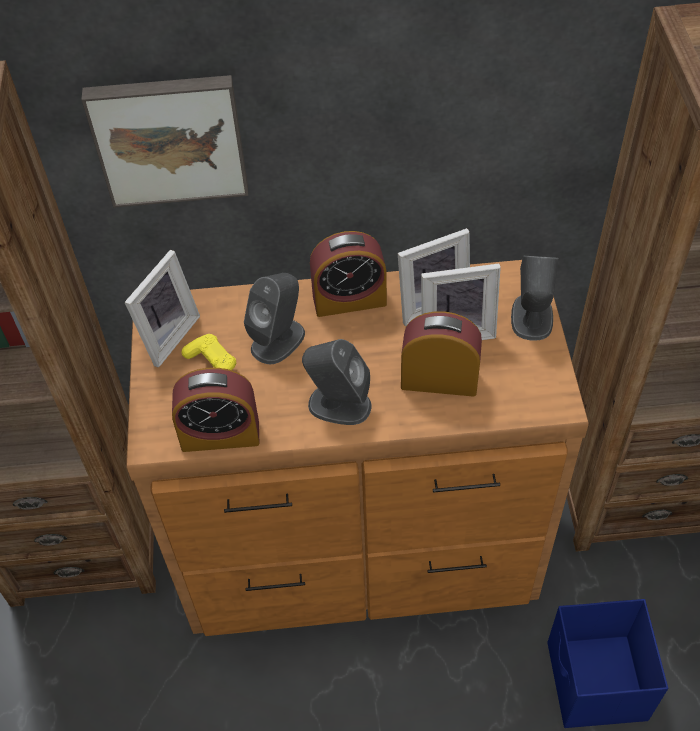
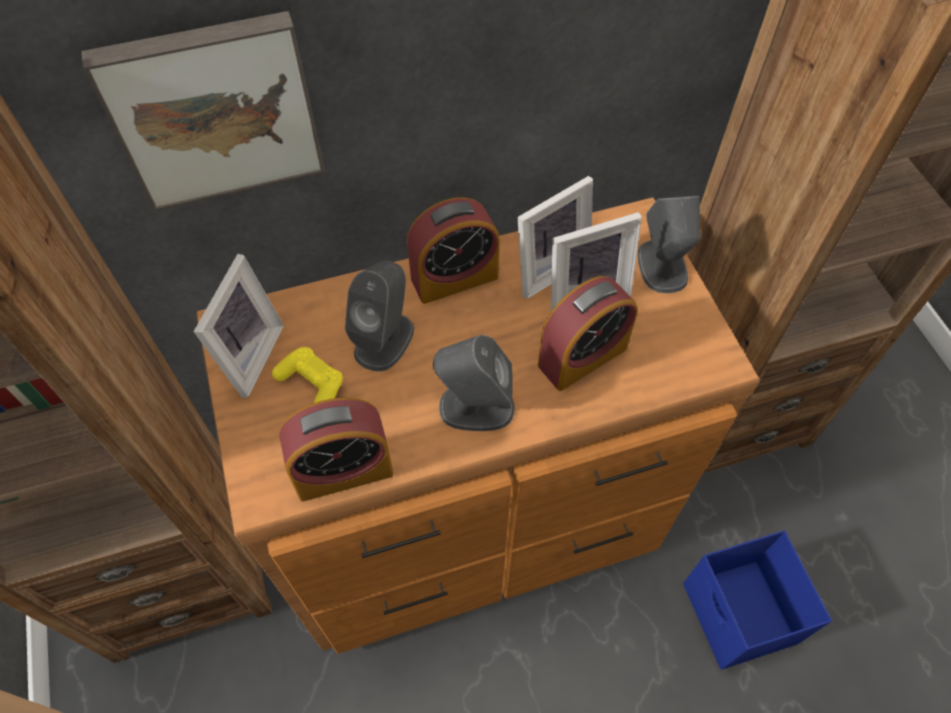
camera: 15 degrees left, 5 degrees up
alarm clock [401,311,482,397] -> alarm clock turned 150 degrees clockwise [538,276,638,391]

